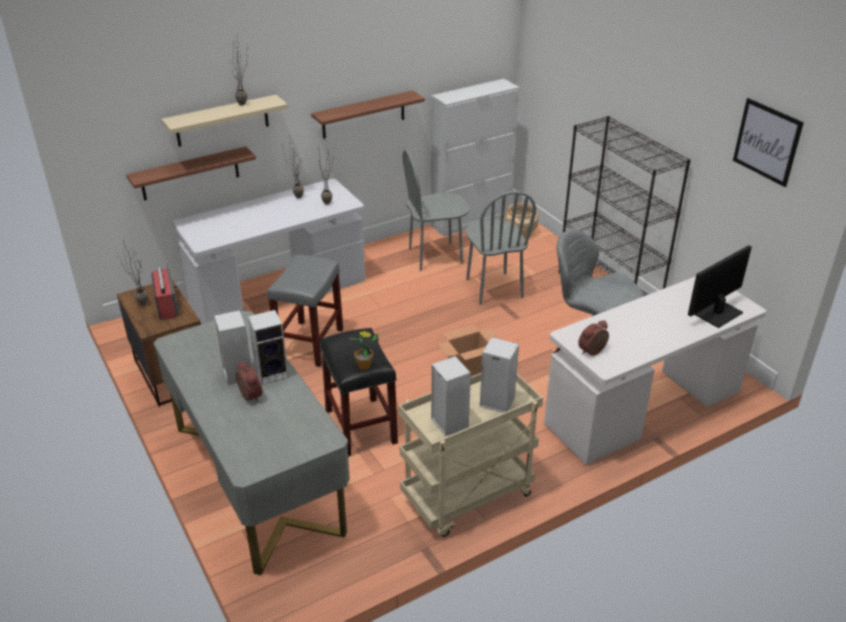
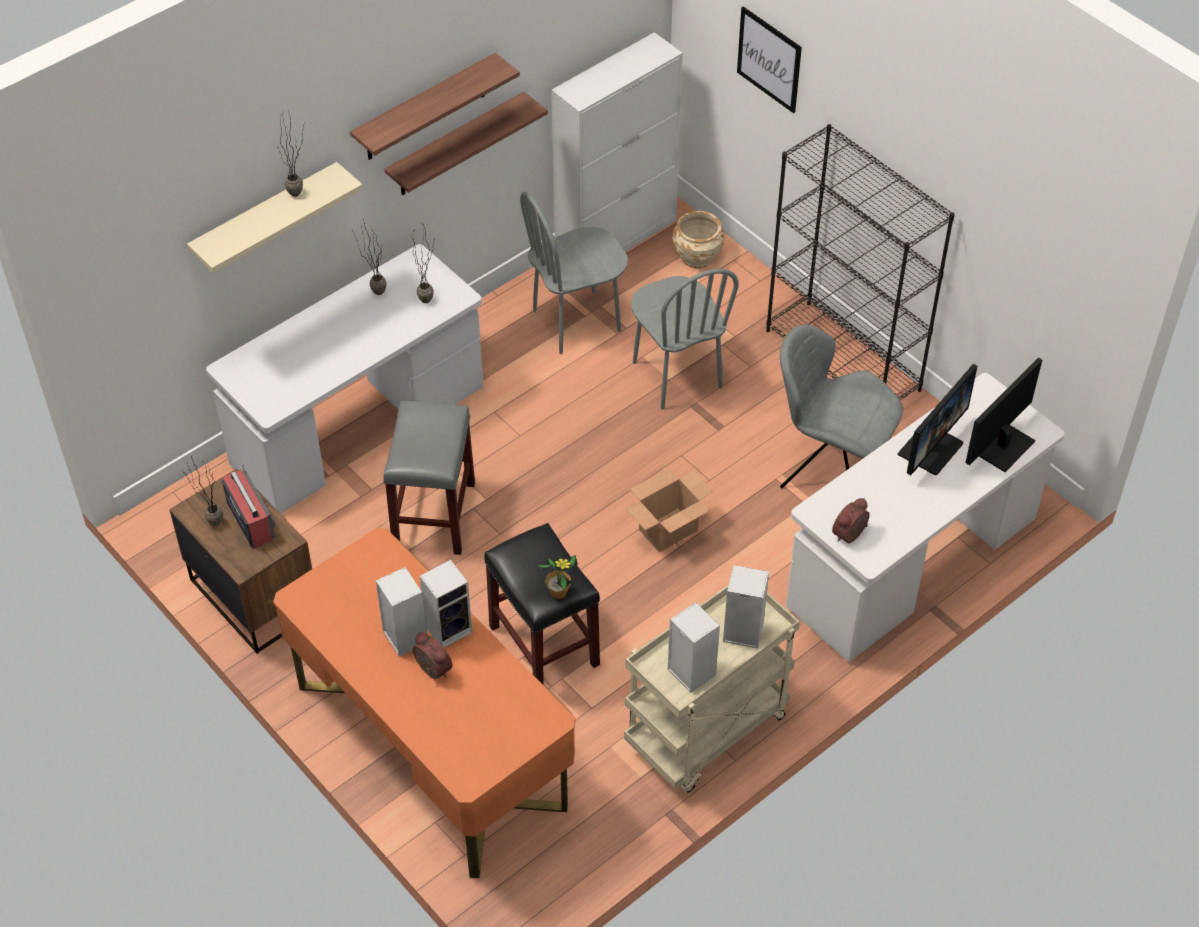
camera: 10 degrees left, 15 degrees up
shelf [126,146,256,201] -> shelf moved to [350,53,520,160]
grey desk [154,311,350,575] -> orange desk [273,528,575,878]
picture [733,98,804,187] -> picture moved to [737,6,802,113]
none -> monitor [897,364,978,475]

